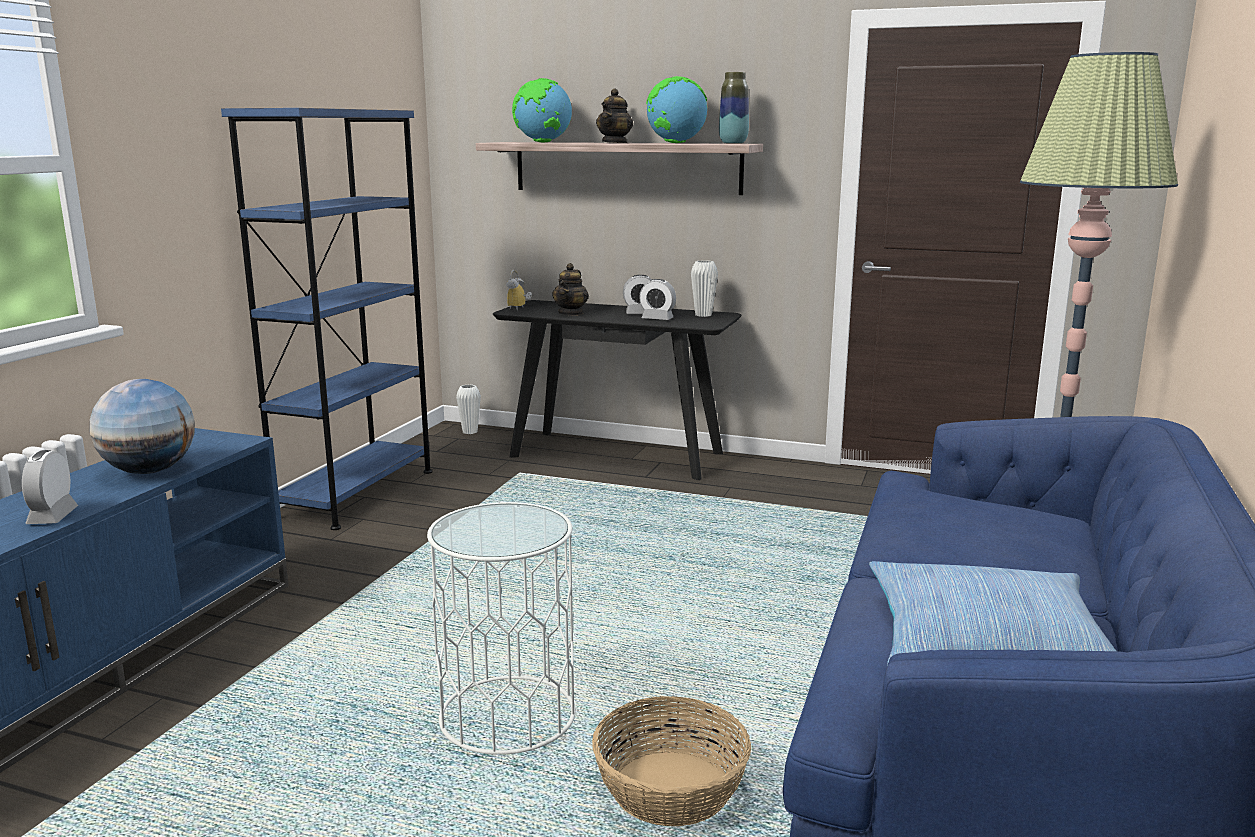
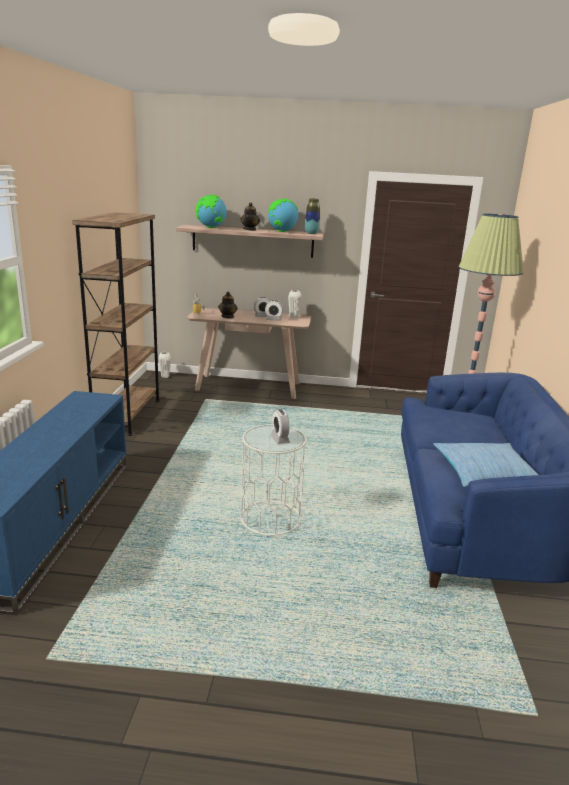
camera: 15 degrees left, 5 degrees up
alarm clock [22,450,78,524] -> alarm clock moved to [270,409,290,444]
globe [90,379,195,474] -> none
blue bookcase [221,108,432,530] -> brown bookcase [72,212,160,436]
black console table [493,300,741,480] -> beige console table [187,308,311,399]
basket [592,696,751,826] -> none

